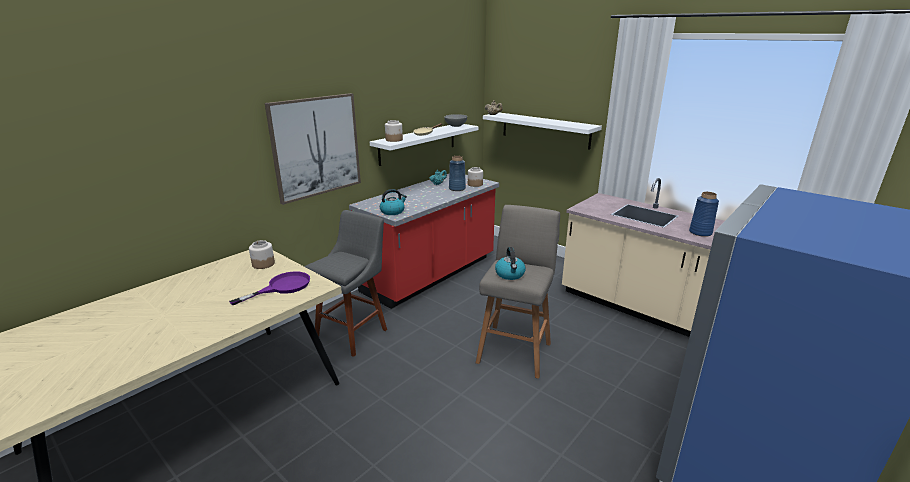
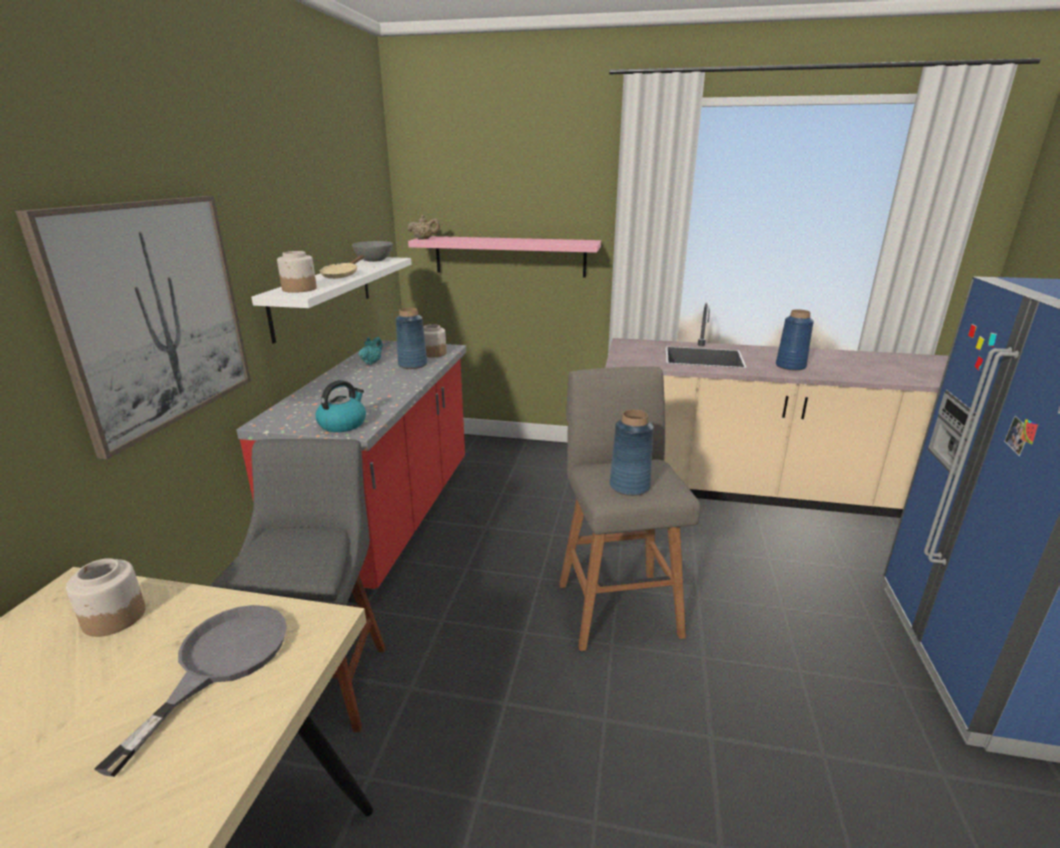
camera: 30 degrees left, 0 degrees up
purple frying pan [229,271,310,305] -> grey frying pan [94,605,287,777]
white shelf [483,112,602,150] -> pink shelf [408,236,601,278]
kettle [495,247,526,280] -> blue vase [609,410,654,496]

